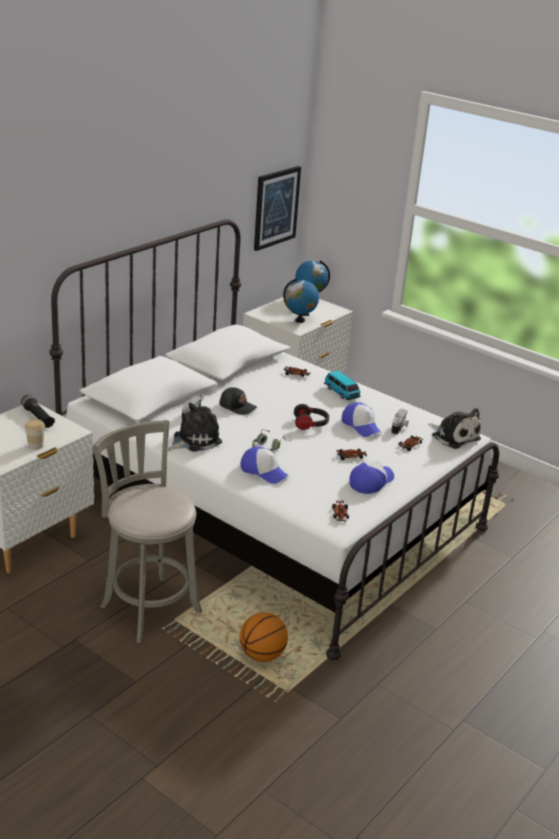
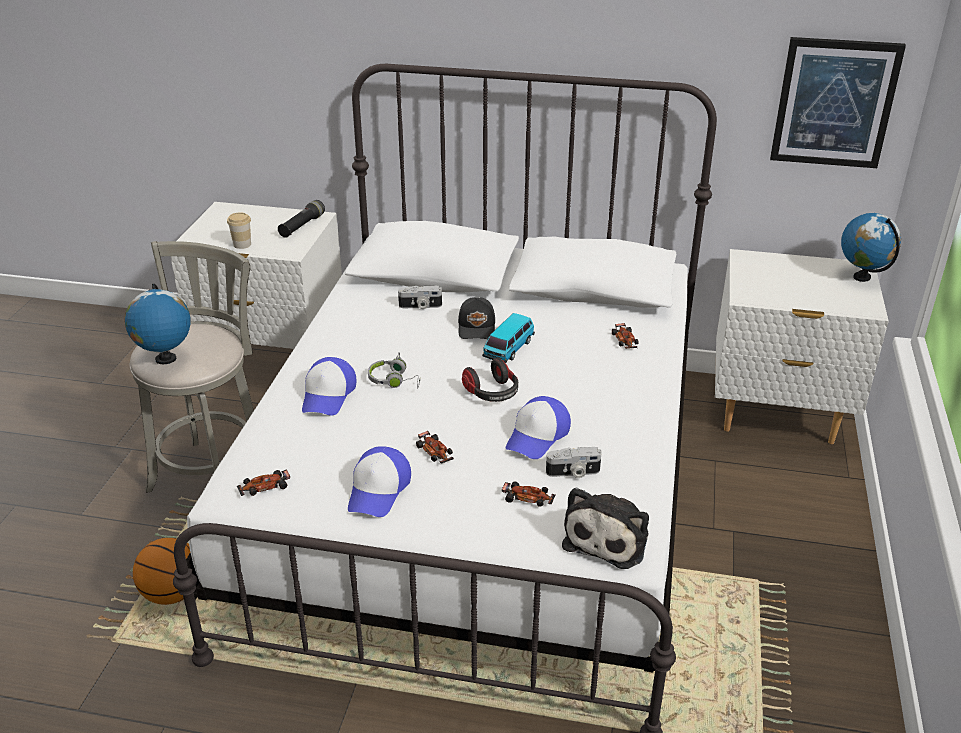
camera: 65 degrees right, 5 degrees up
plush toy [168,403,222,452] -> none
globe [283,279,319,323] -> globe moved to [125,284,191,364]
toy car [324,371,360,400] -> toy car moved to [482,313,535,363]
cap [349,461,394,494] -> cap turned 90 degrees clockwise [348,446,411,517]

